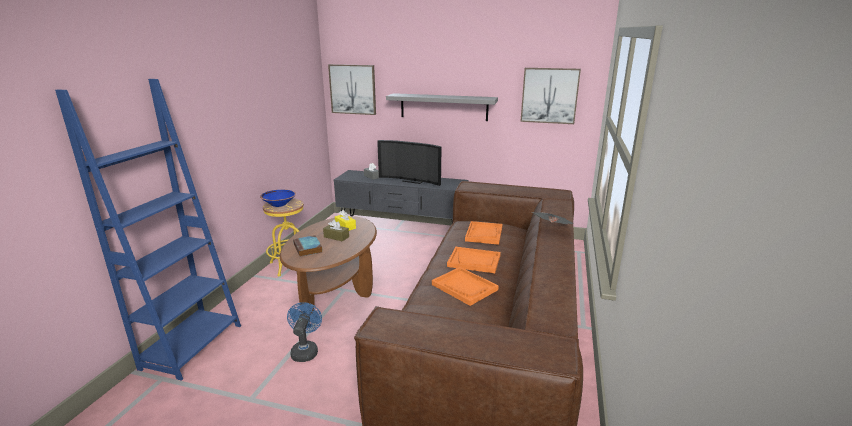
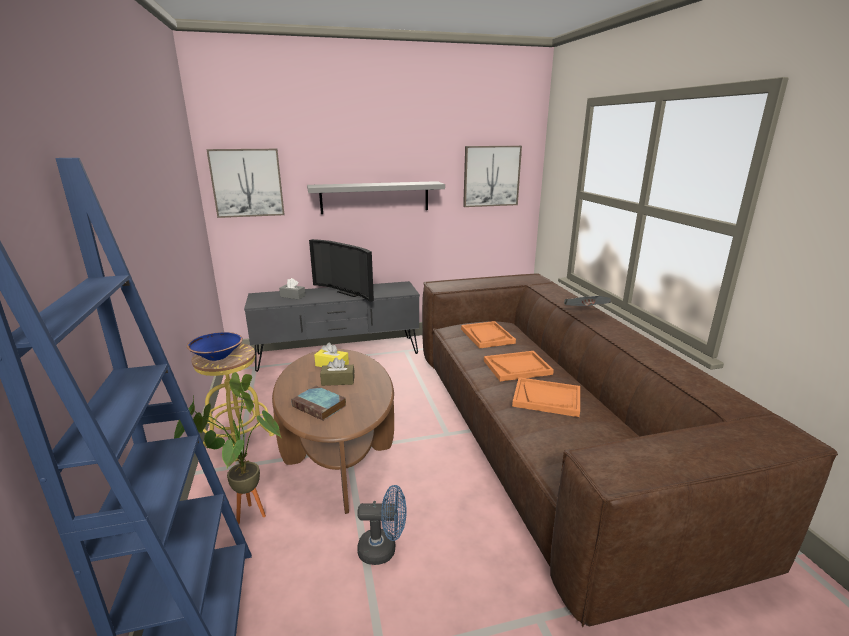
camera: 30 degrees left, 0 degrees up
blue fan [287,302,322,362] -> blue fan turned 120 degrees clockwise [357,485,407,565]
television [377,140,441,186] -> television turned 45 degrees clockwise [309,239,374,302]
none -> potted plant [174,372,281,524]

